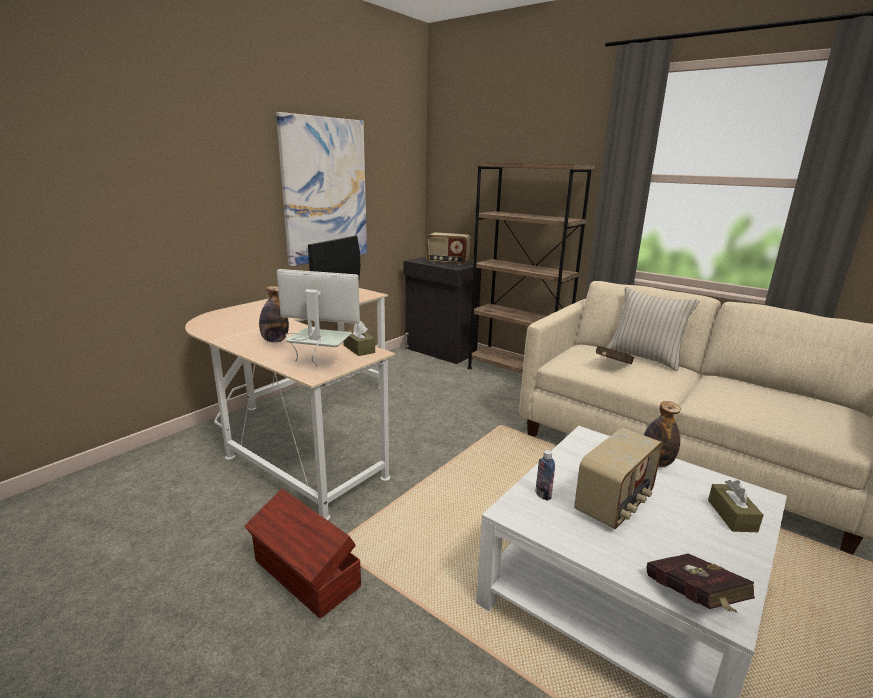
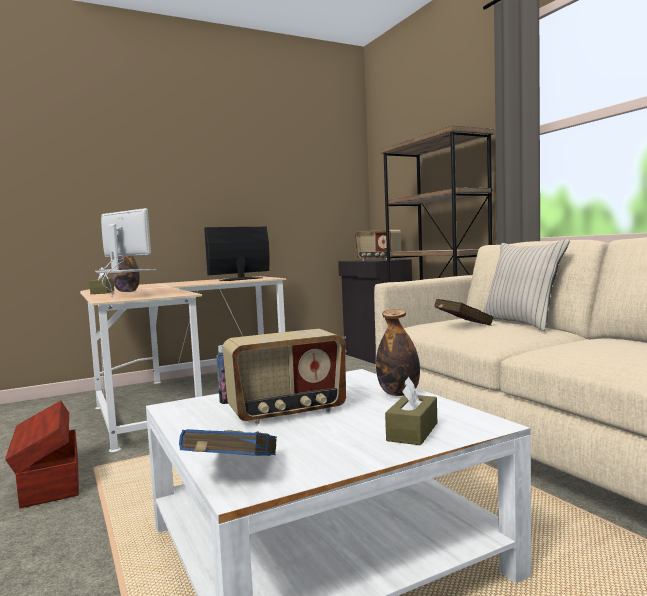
camera: 25 degrees right, 15 degrees down
picture [276,112,367,266] -> none
brown tissue box [343,321,375,356] -> brown tissue box moved to [89,267,114,294]
red book [647,553,755,613] -> blue book [179,429,277,456]

